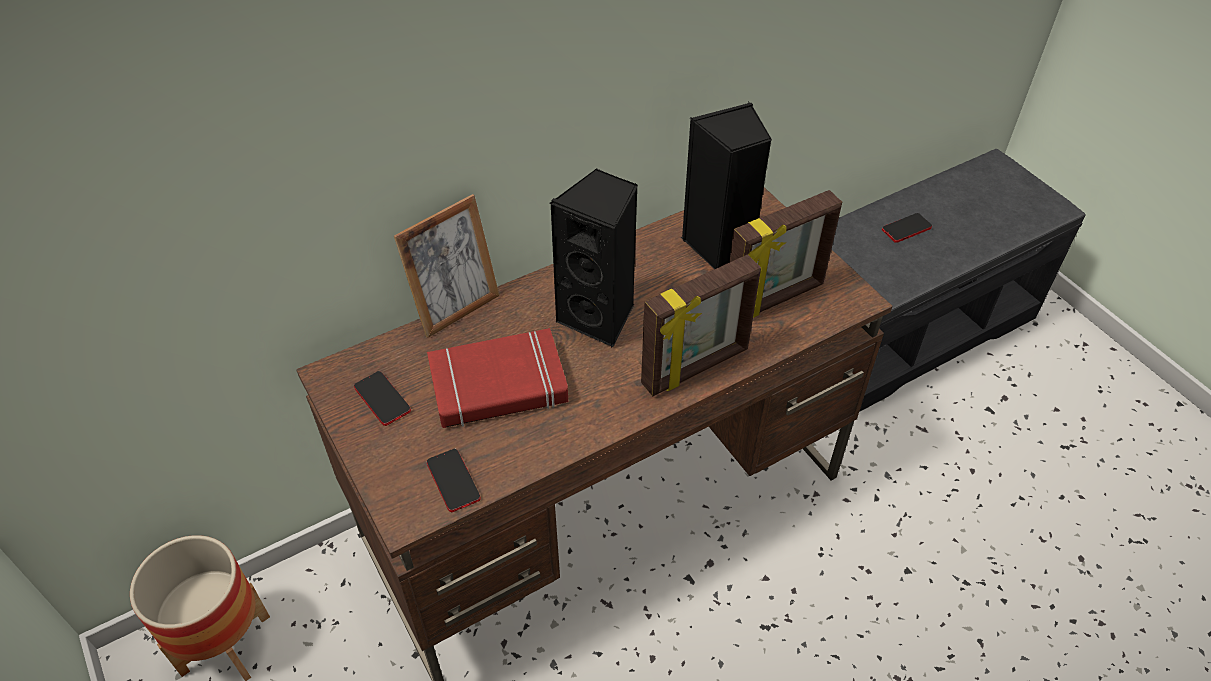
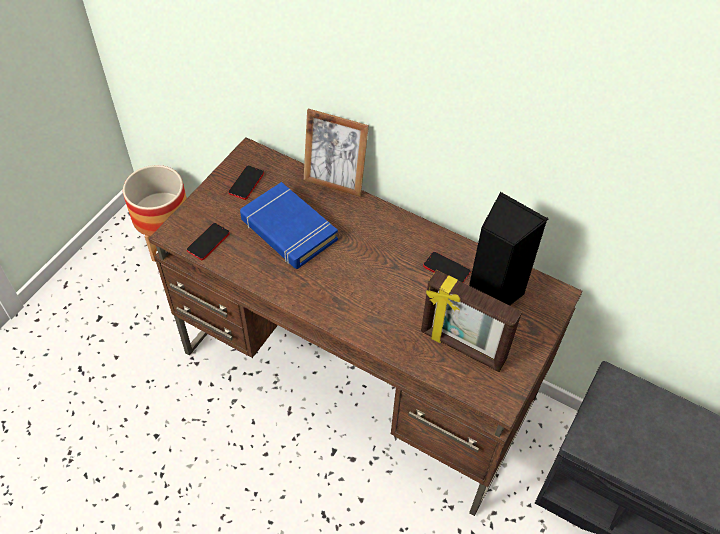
camera: 60 degrees right, 5 degrees up
red book [427,328,568,428] -> blue book [240,182,338,269]
black speaker [549,169,638,347] -> none
picture frame [641,254,761,396] -> none
phone [882,213,932,243] -> phone moved to [423,252,471,282]

